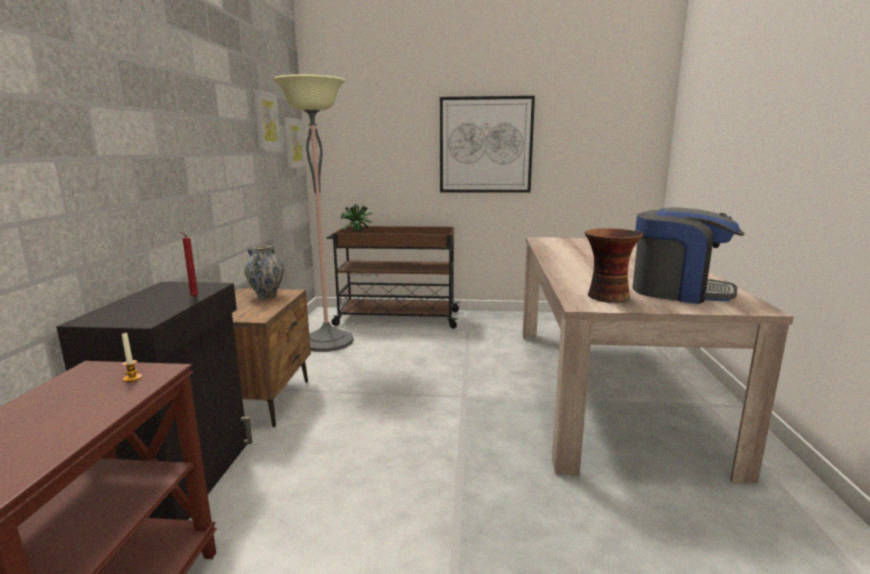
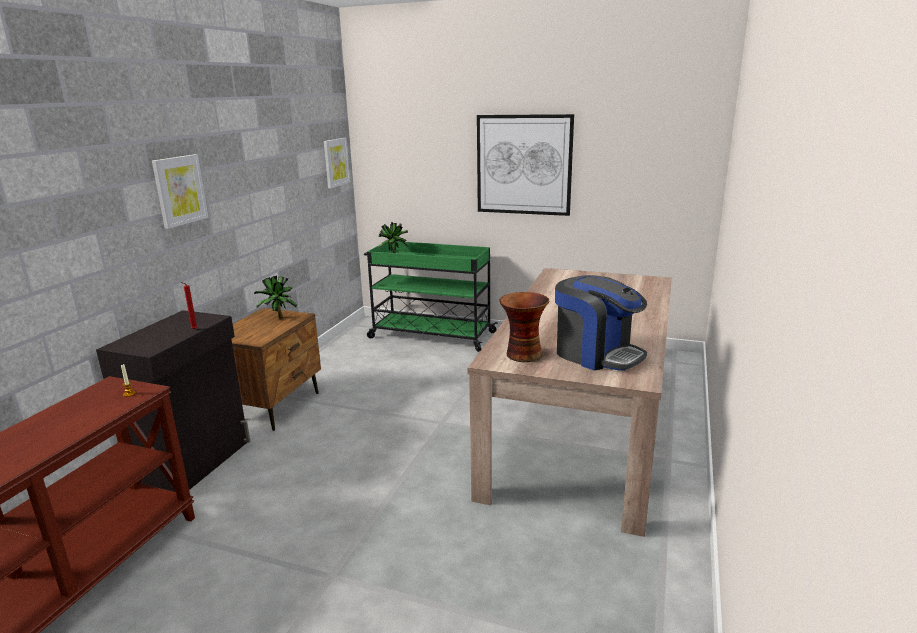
camera: 15 degrees right, 5 degrees up
vase [244,245,284,299] -> potted plant [254,276,297,319]
picture [253,90,281,149] -> picture moved to [152,154,208,229]
floor lamp [273,74,353,352] -> none
brown cart [327,226,460,329] -> green cart [364,241,498,352]

